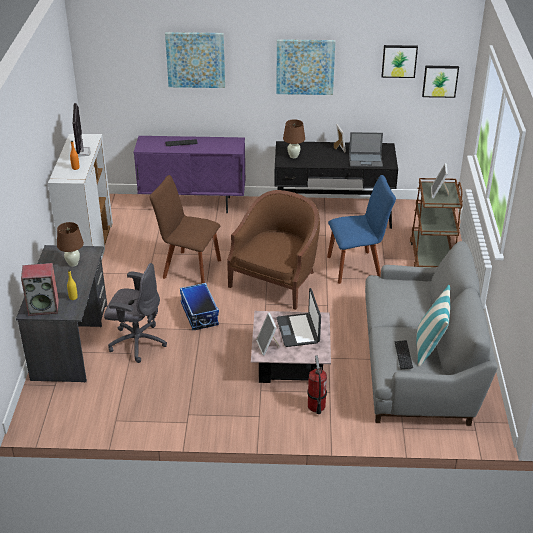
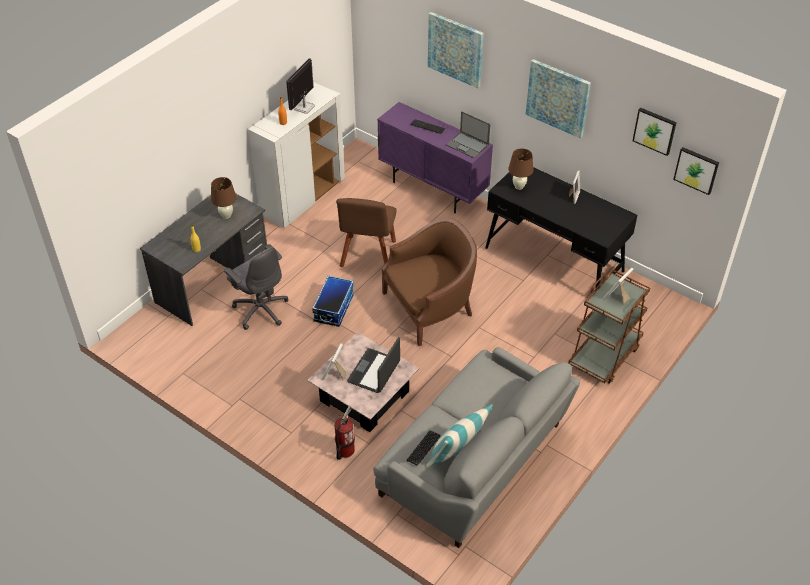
camera: 35 degrees right, 10 degrees up
speaker [21,263,59,316] -> none
brown chair [150,175,221,284] -> brown chair turned 135 degrees counterclockwise [336,198,397,267]
blue chair [327,175,396,284] -> none
laptop [349,132,383,167] -> laptop moved to [446,111,490,159]

